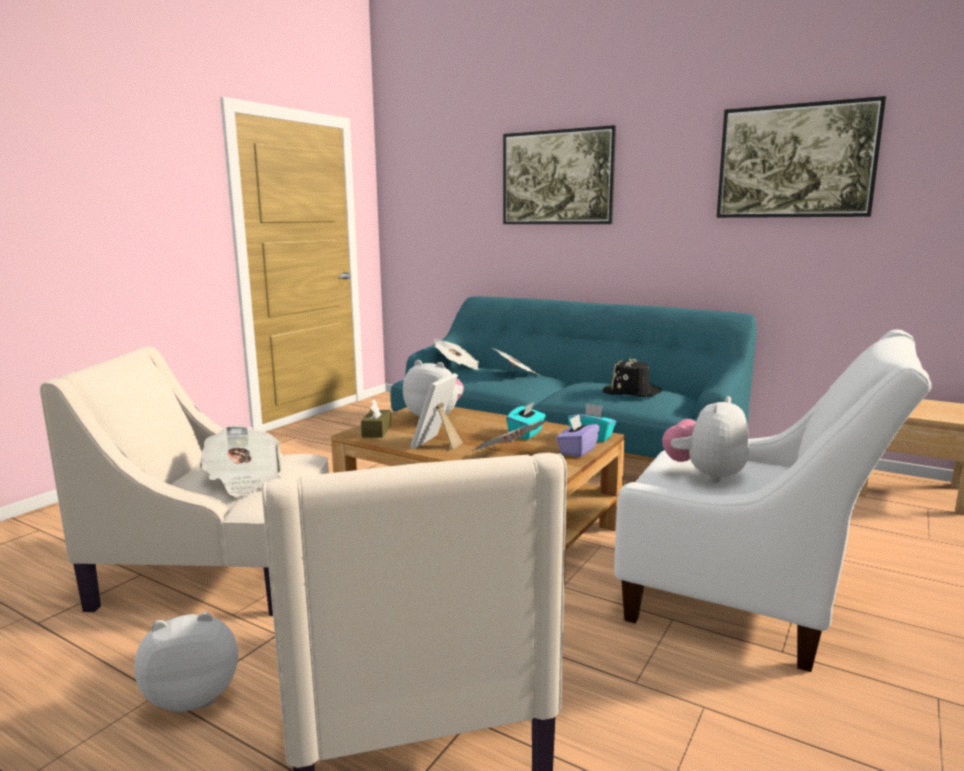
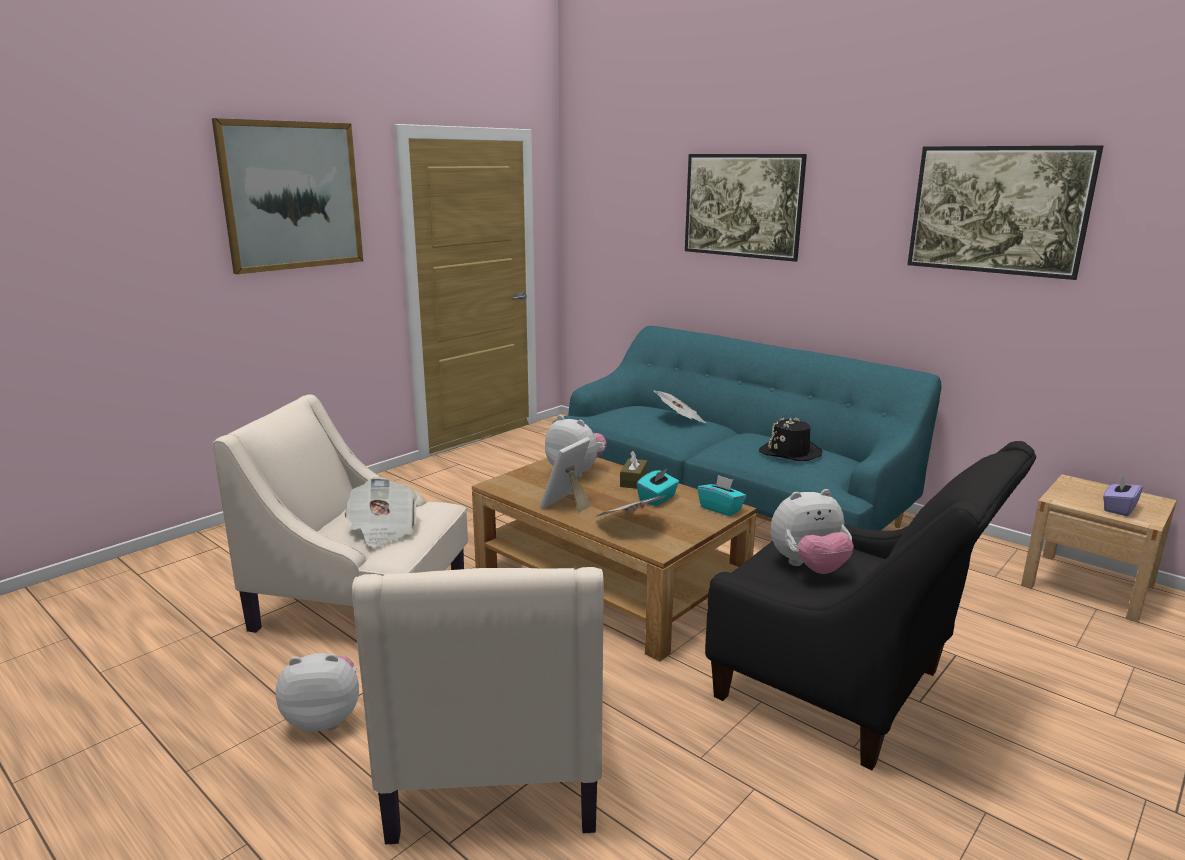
camera: 10 degrees right, 5 degrees up
brown tissue box [361,399,391,438] -> brown tissue box moved to [620,451,647,489]
newspaper [434,339,479,370] -> none
purple tissue box [556,415,600,457] -> purple tissue box moved to [1103,475,1143,516]
white armchair [614,329,932,672] -> black armchair [705,441,1036,770]
plush toy [662,396,749,483] -> plush toy turned 150 degrees counterclockwise [771,489,854,574]
none -> picture [212,118,363,274]

